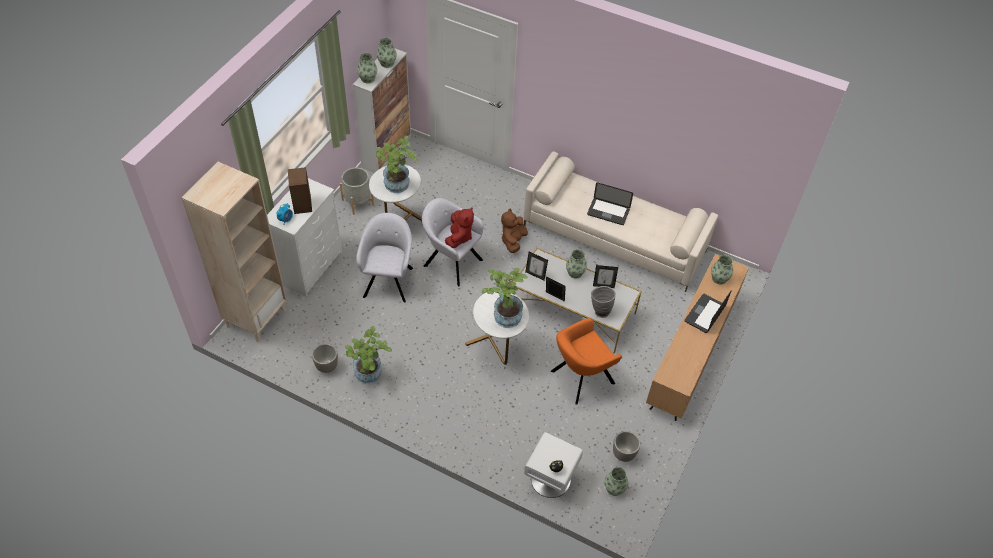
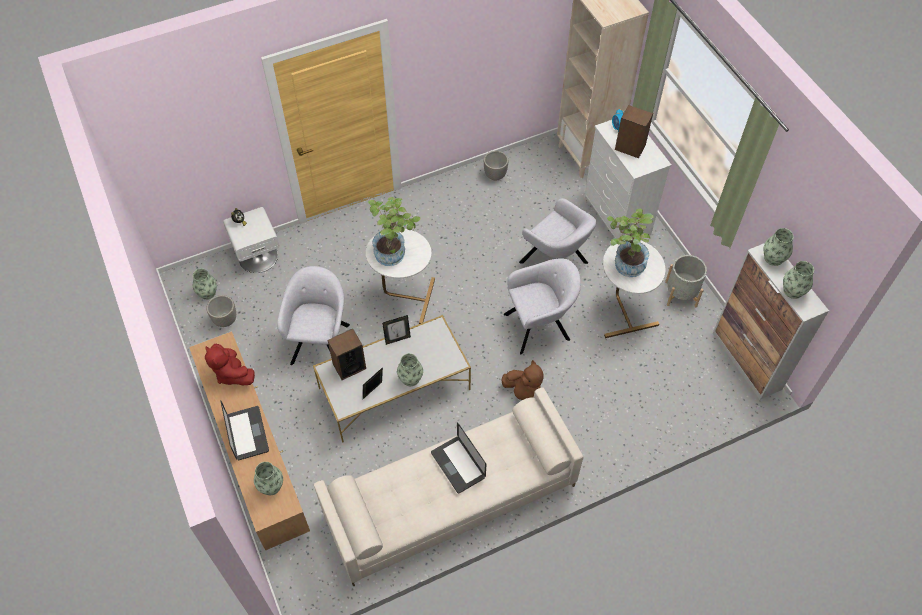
camera: 130 degrees right, 5 degrees up
potted plant [345,326,392,384] -> none
red plush toy [445,207,474,248] -> red plush toy moved to [205,344,255,385]
picture frame [525,252,548,280] -> none
orange armchair [551,318,622,405] -> grey armchair [277,266,350,365]
laptop [587,182,633,225] -> laptop turned 90 degrees counterclockwise [431,423,486,494]
grey vase [591,286,616,318] -> speaker [328,329,366,380]

